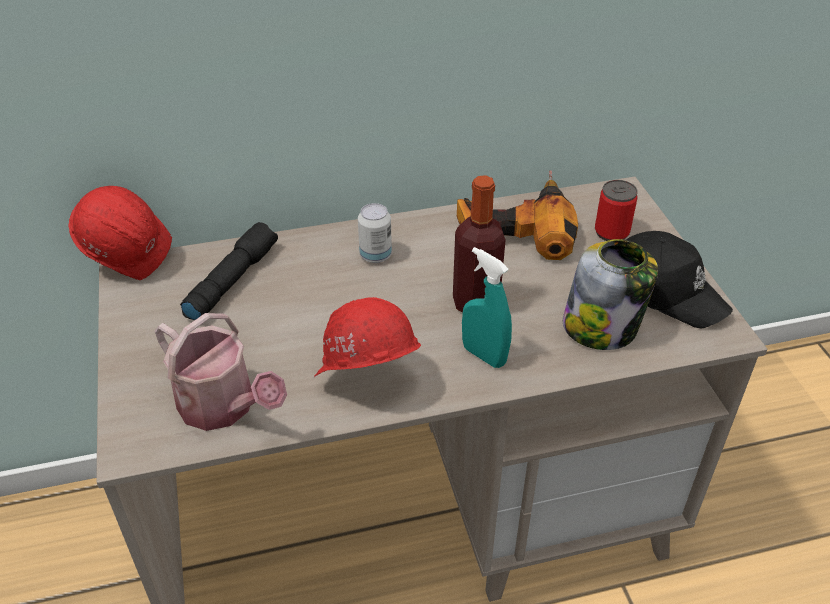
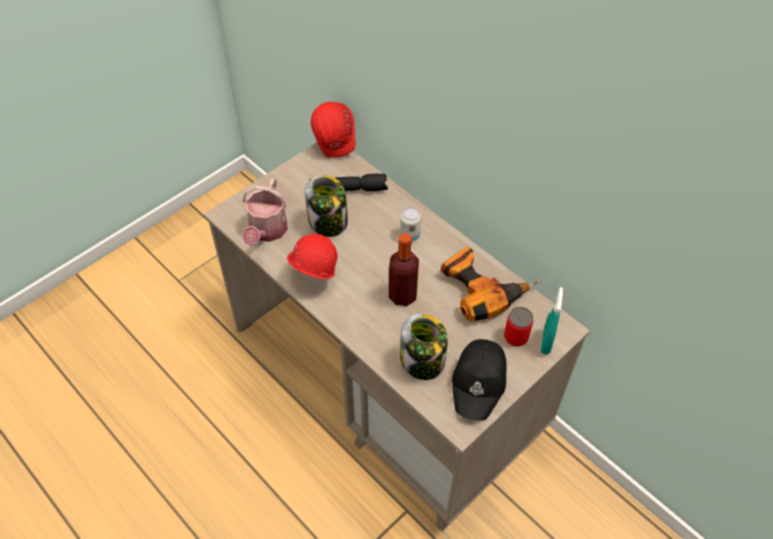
camera: 60 degrees right, 10 degrees up
turquoise spray bottle [462,247,512,368] -> turquoise spray bottle moved to [541,287,563,354]
none -> jar [305,175,348,237]

